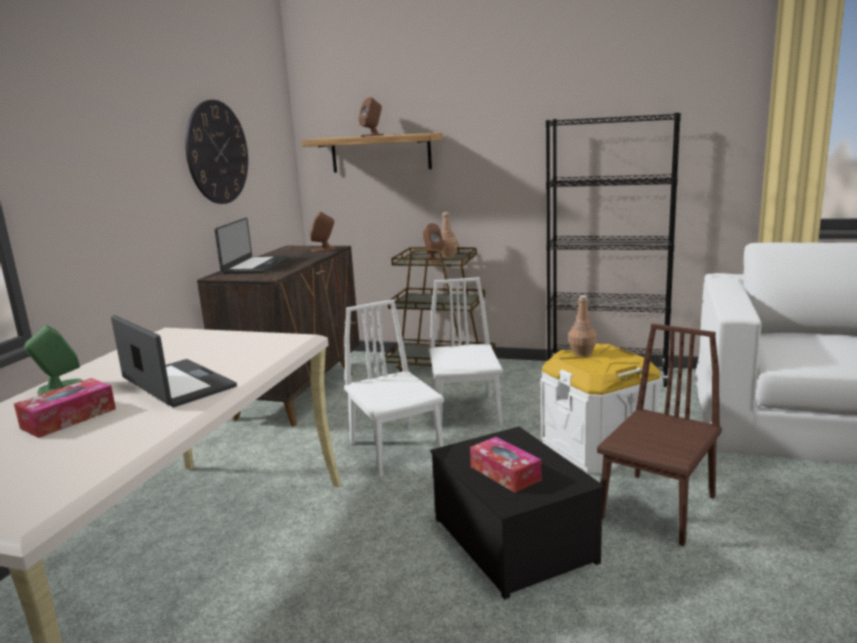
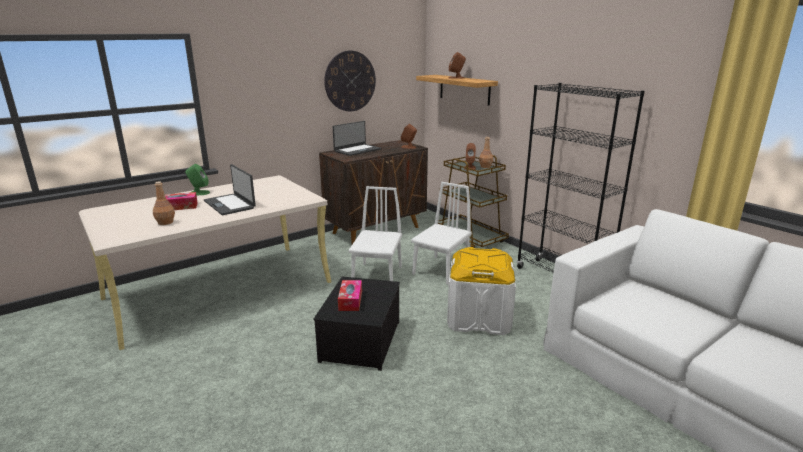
camera: 35 degrees right, 5 degrees up
laptop [111,315,237,407] -> laptop turned 150 degrees clockwise [204,164,256,215]
brown bottle [569,295,597,356] -> brown bottle moved to [153,181,175,225]
brown chair [597,323,722,546] -> none

